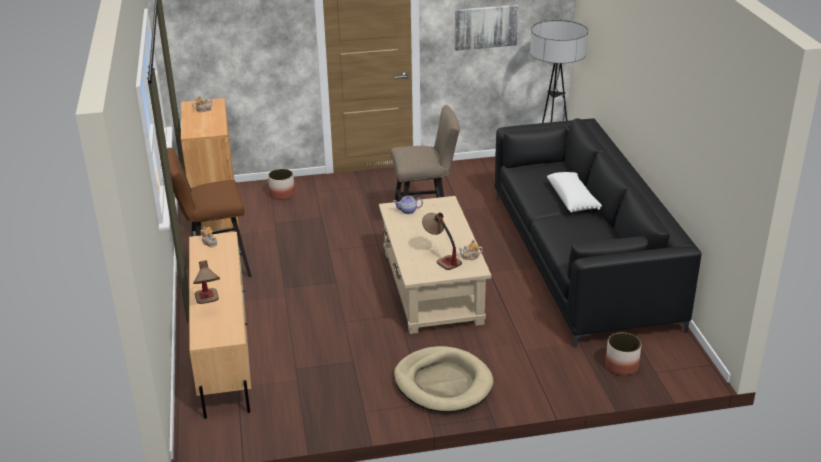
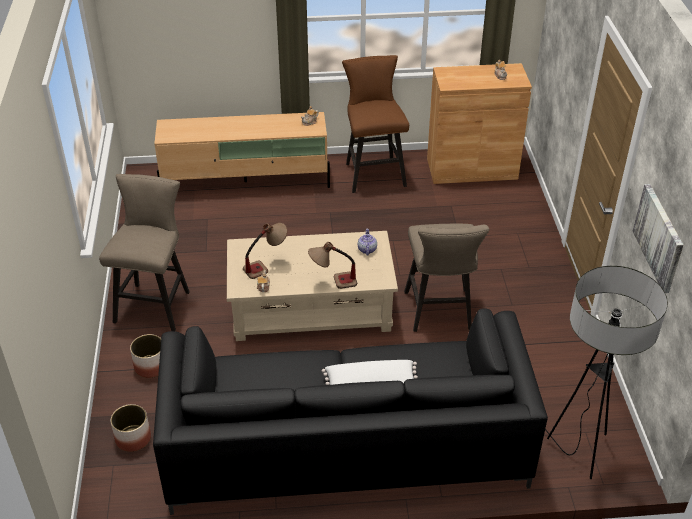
camera: 95 degrees right, 10 degrees up
table lamp [193,260,220,304] -> table lamp moved to [308,242,357,289]
planter [268,169,295,200] -> planter moved to [130,334,161,378]
beige dog bed [394,346,493,412] -> beige stool [99,174,190,331]

